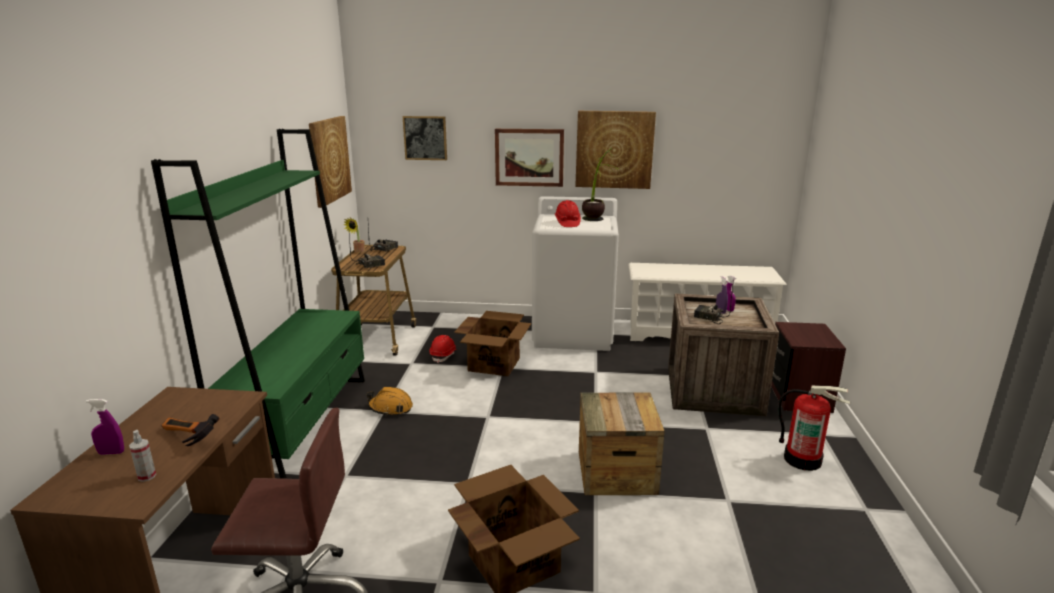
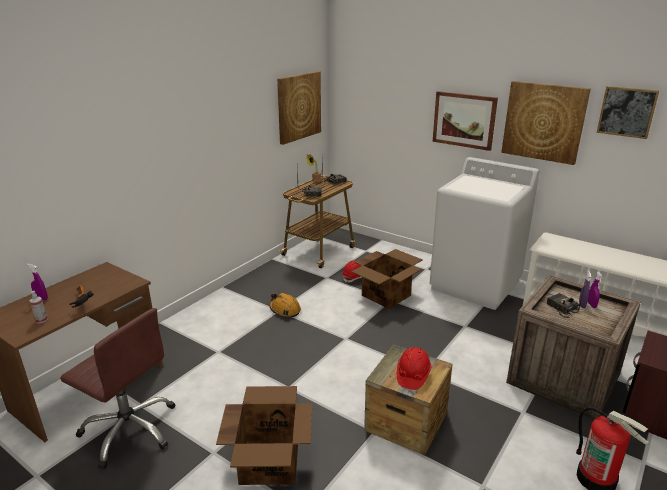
camera: 30 degrees right, 5 degrees up
green bookcase [151,129,365,479] -> none
picture [403,116,447,160] -> picture moved to [597,86,659,139]
red hard hat [555,200,581,227] -> red hard hat moved to [397,347,432,390]
potted plant [582,148,620,221] -> none

